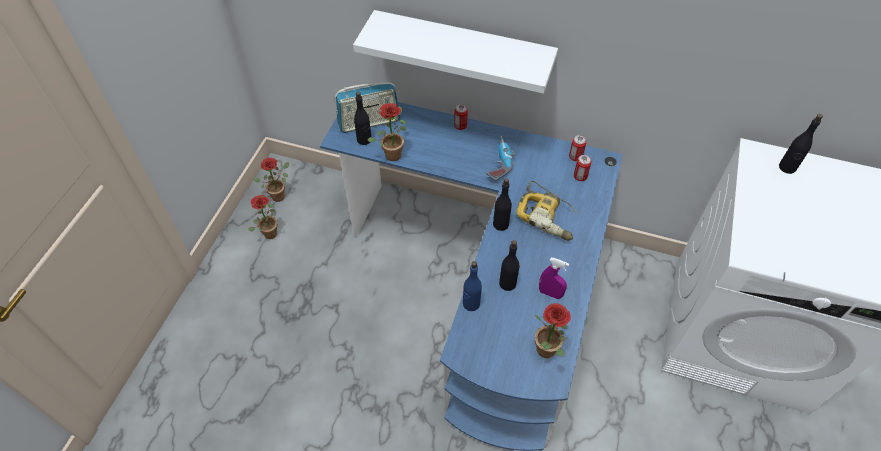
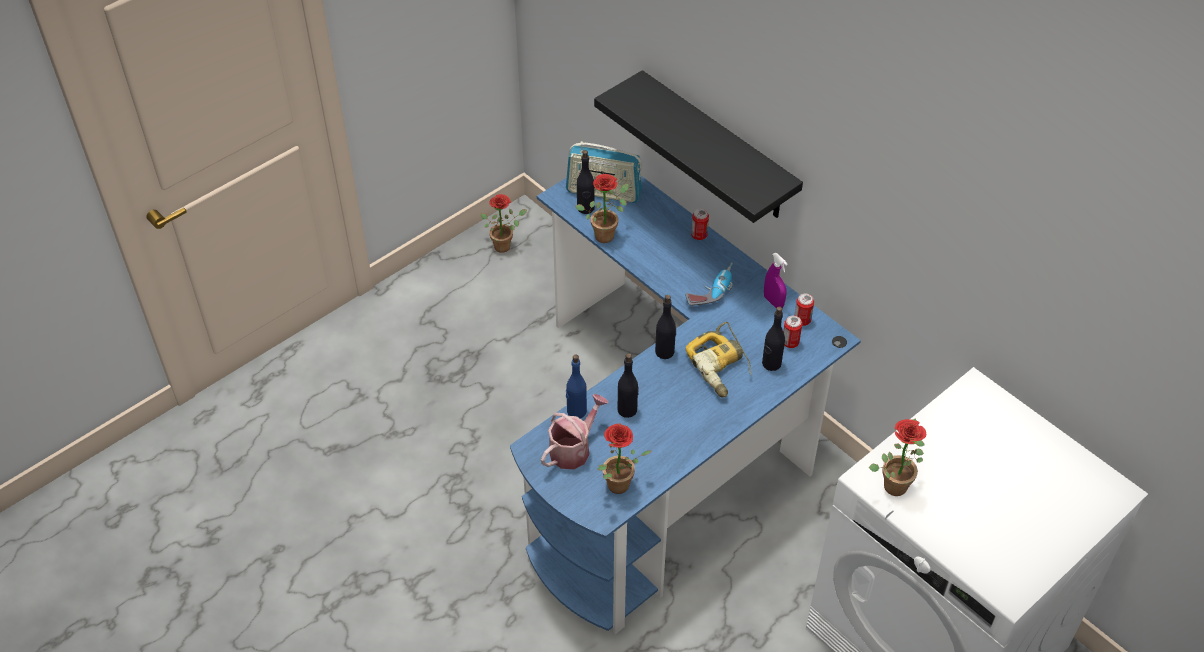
camera: 30 degrees right, 5 degrees down
potted plant [248,194,278,239] -> potted plant moved to [869,419,926,496]
white shelf [353,10,558,94] -> black shelf [594,70,803,223]
purple spray bottle [539,258,569,299] -> purple spray bottle moved to [764,253,788,308]
black bottle [779,114,823,174] -> black bottle moved to [762,306,785,371]
none -> watering can [541,394,608,470]

